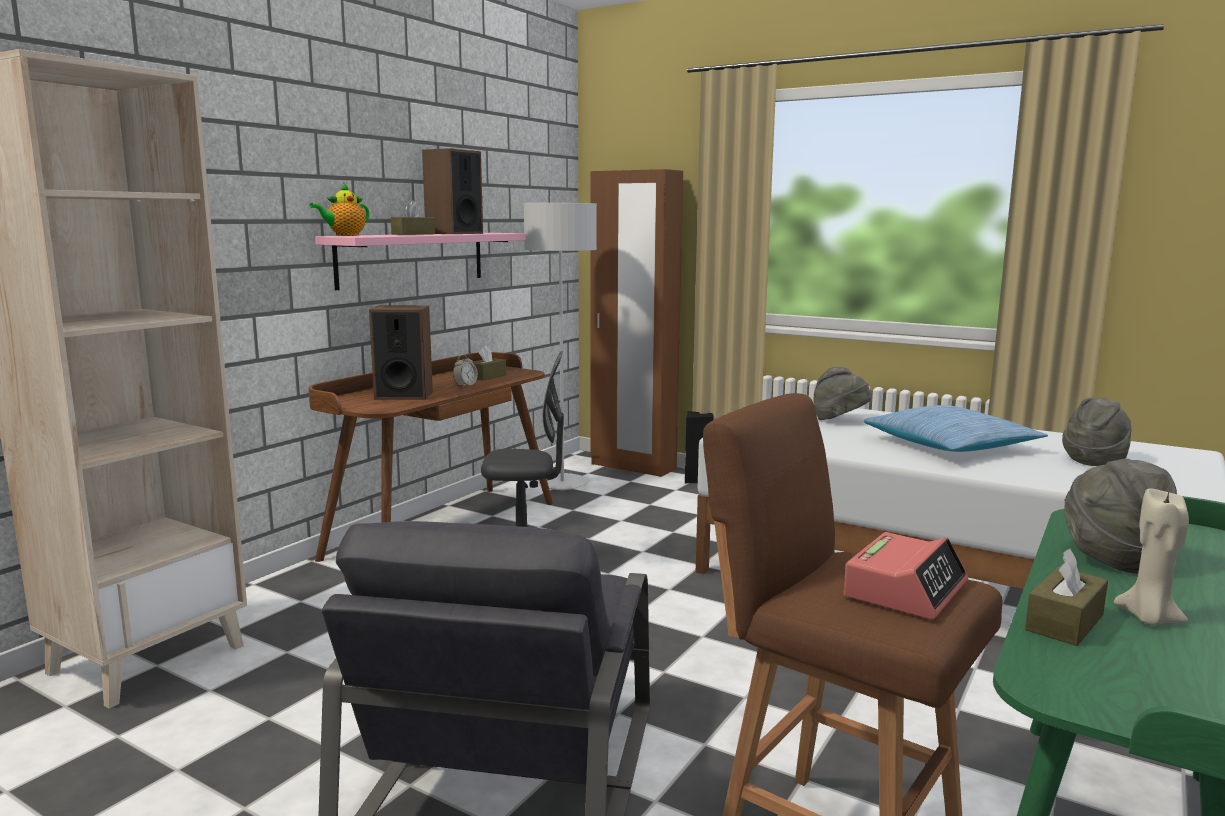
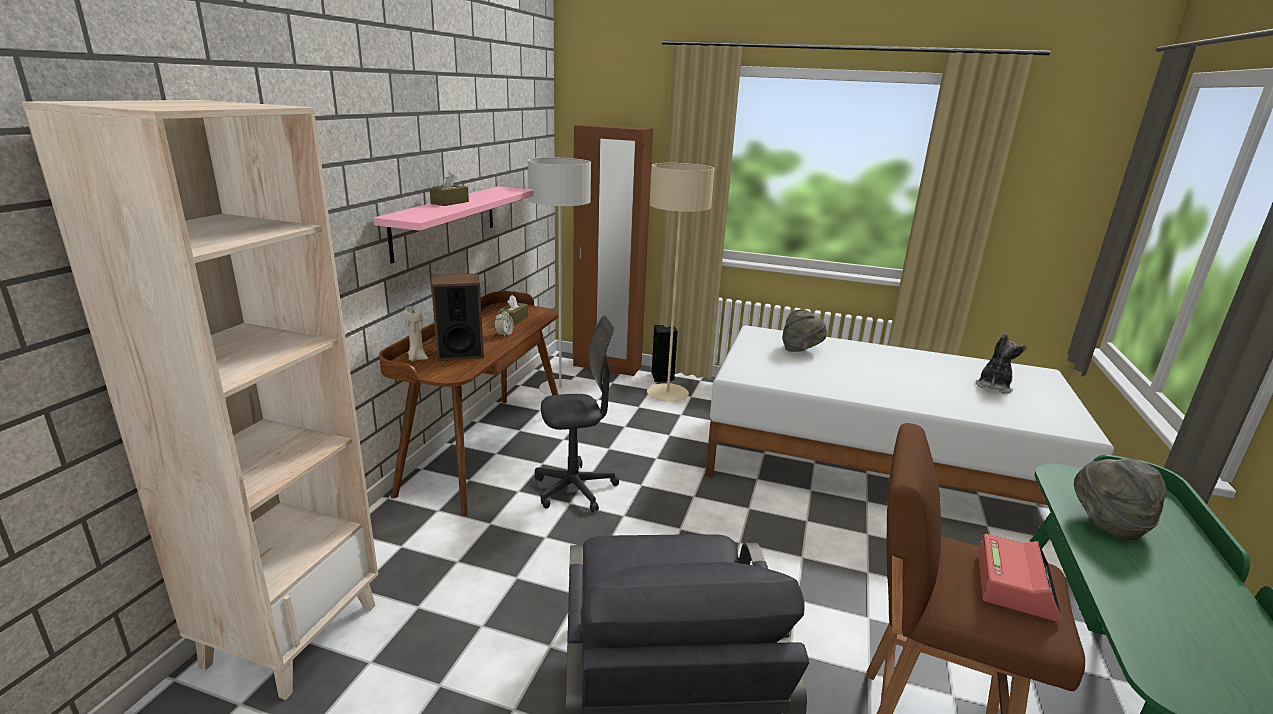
camera: 15 degrees left, 10 degrees up
teapot [309,183,369,236] -> none
speaker [422,148,483,234] -> none
pillow [863,405,1048,452] -> none
brown tissue box [1025,549,1108,646] -> none
grey hat [1062,397,1132,466] -> plush toy [975,333,1027,393]
beige candle [1114,489,1189,626] -> beige candle moved to [405,306,428,361]
none -> beige floor lamp [647,163,715,402]

